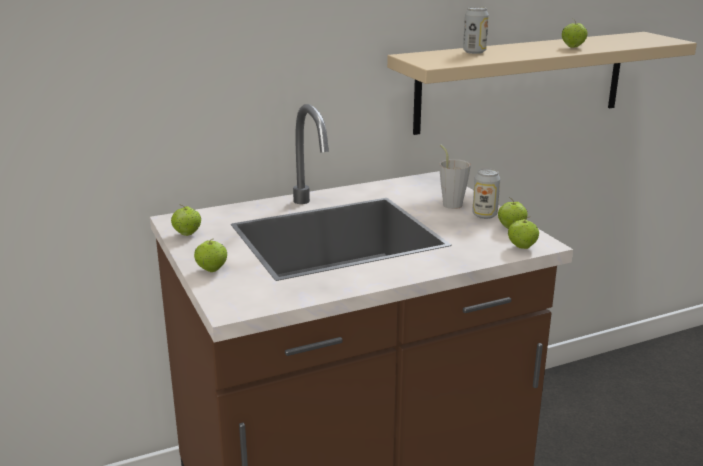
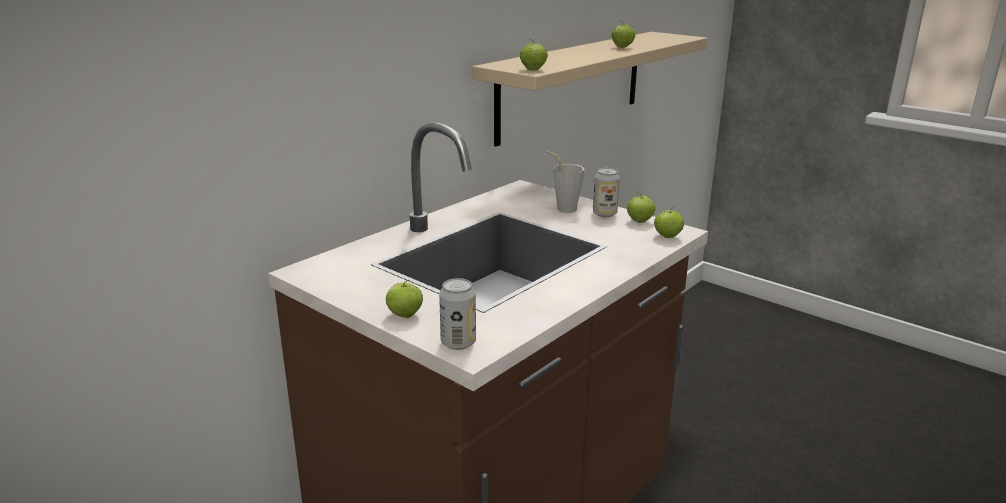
camera: 25 degrees left, 0 degrees up
apple [171,204,201,236] -> apple moved to [520,39,548,70]
can [463,7,489,54] -> can moved to [439,278,476,350]

